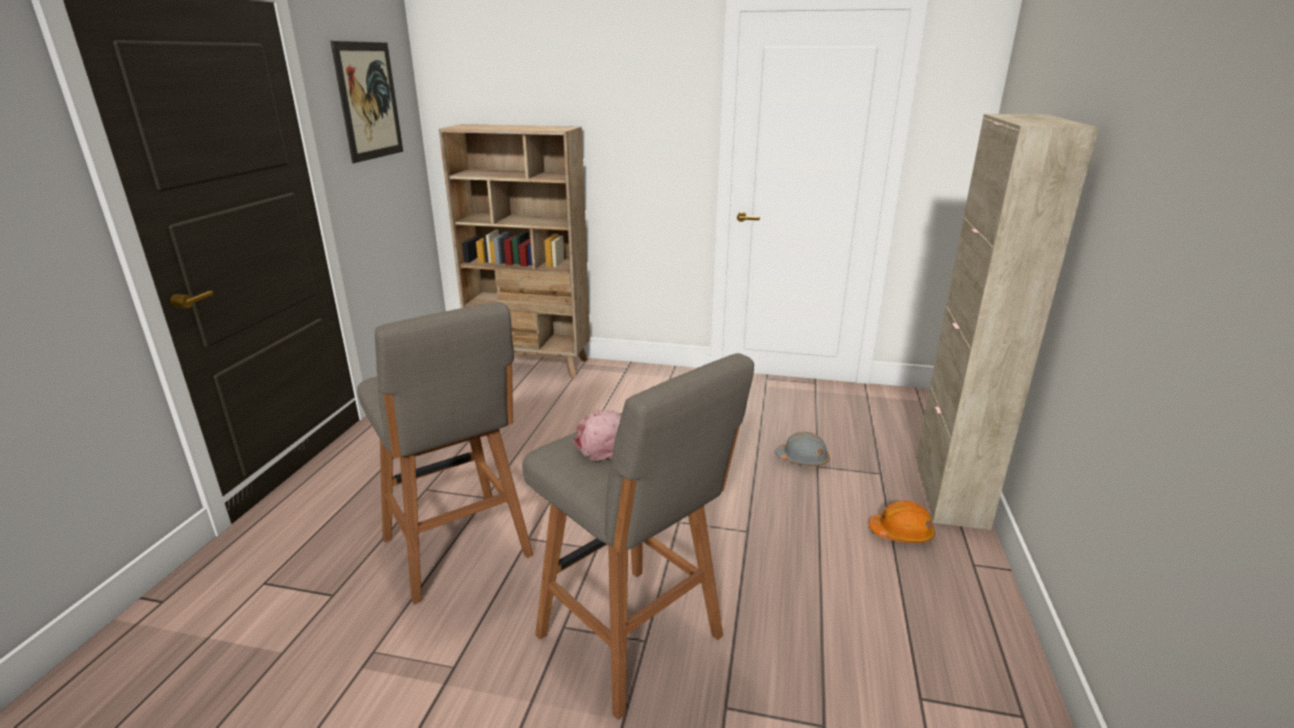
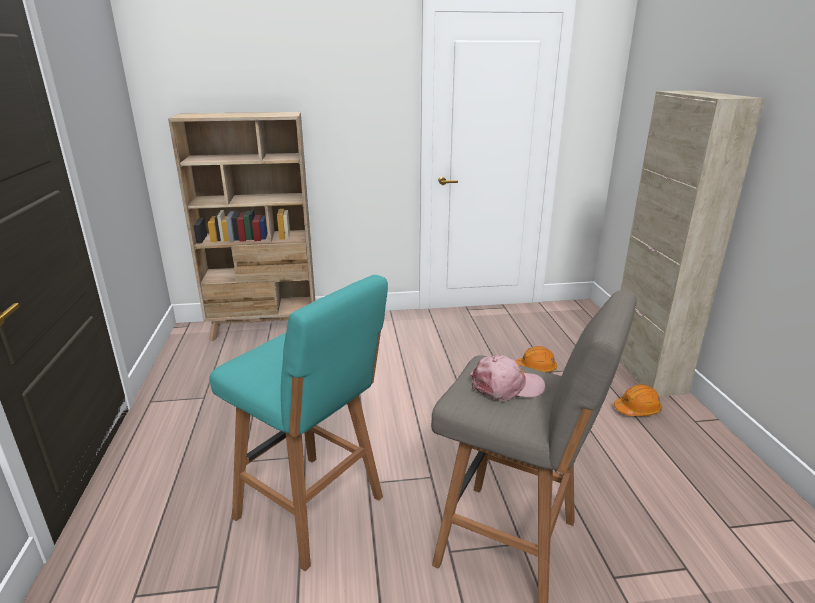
camera: 20 degrees left, 0 degrees up
picture [330,41,403,163] -> none
grey stool [357,302,533,604] -> turquoise stool [209,275,388,571]
grey hard hat [775,432,830,466] -> orange hard hat [516,346,557,372]

